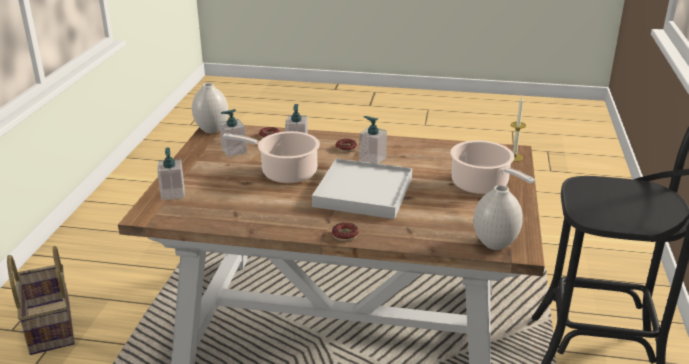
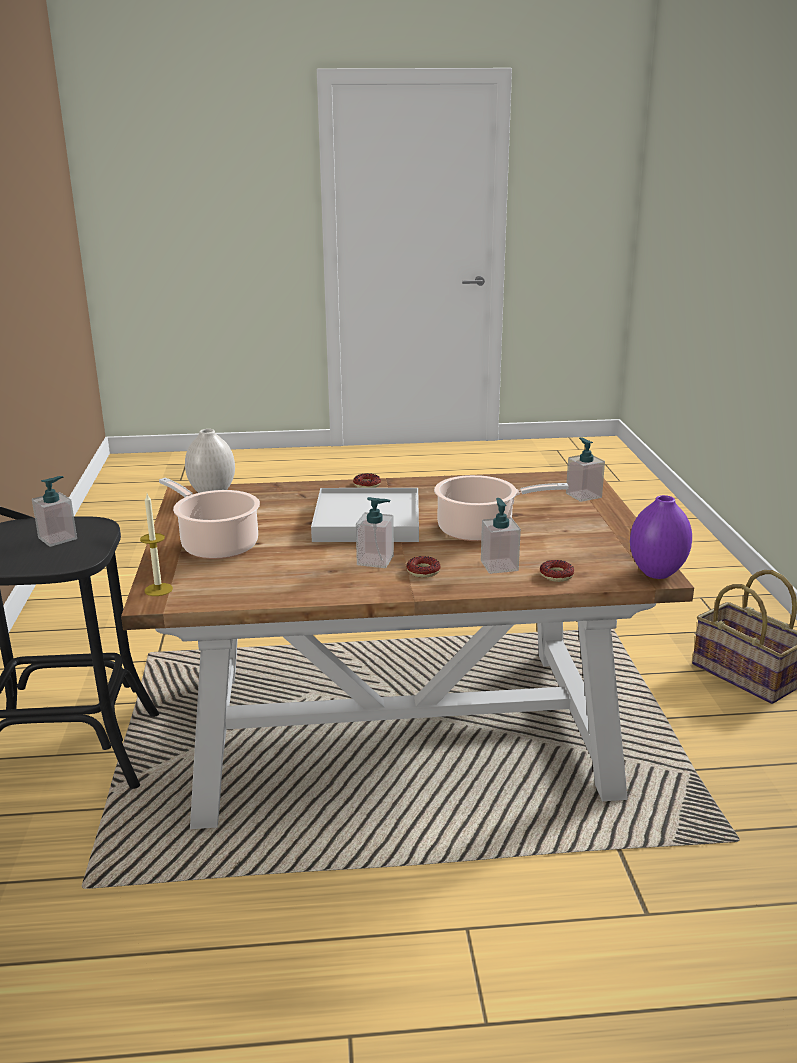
camera: 165 degrees right, 5 degrees down
white vase [192,83,228,133] -> purple vase [630,495,692,579]
soap dispenser [219,109,247,157] -> soap dispenser moved to [32,476,77,547]

